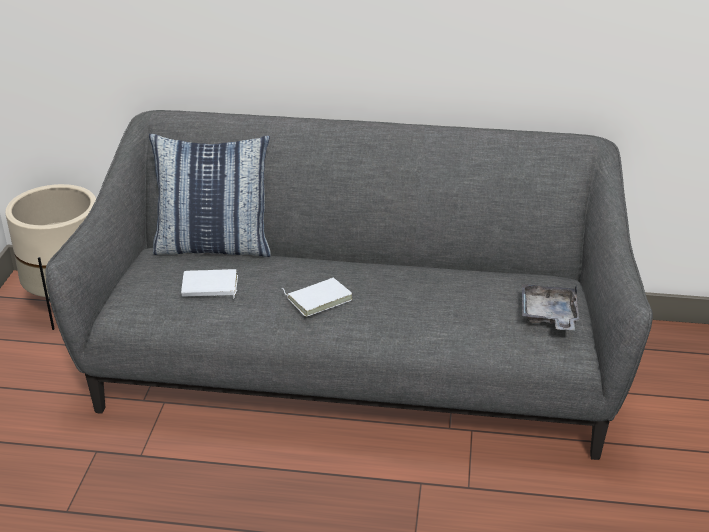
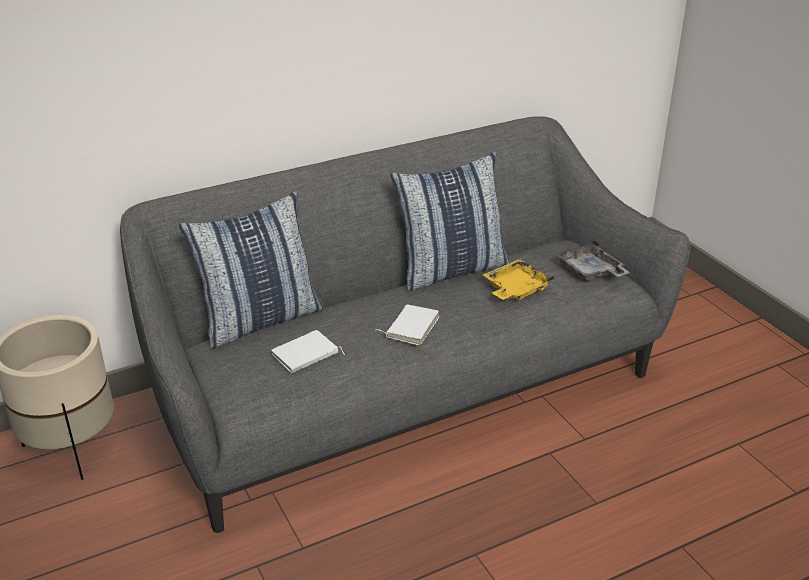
camera: 35 degrees left, 0 degrees up
none -> pillow [390,152,510,291]
none -> yellow tray [483,259,554,300]

